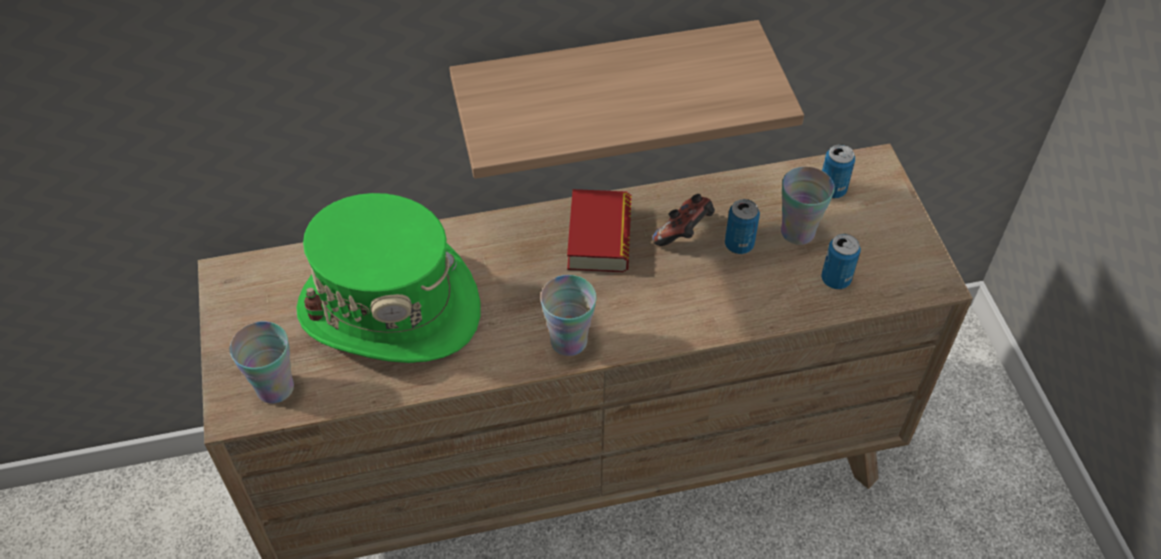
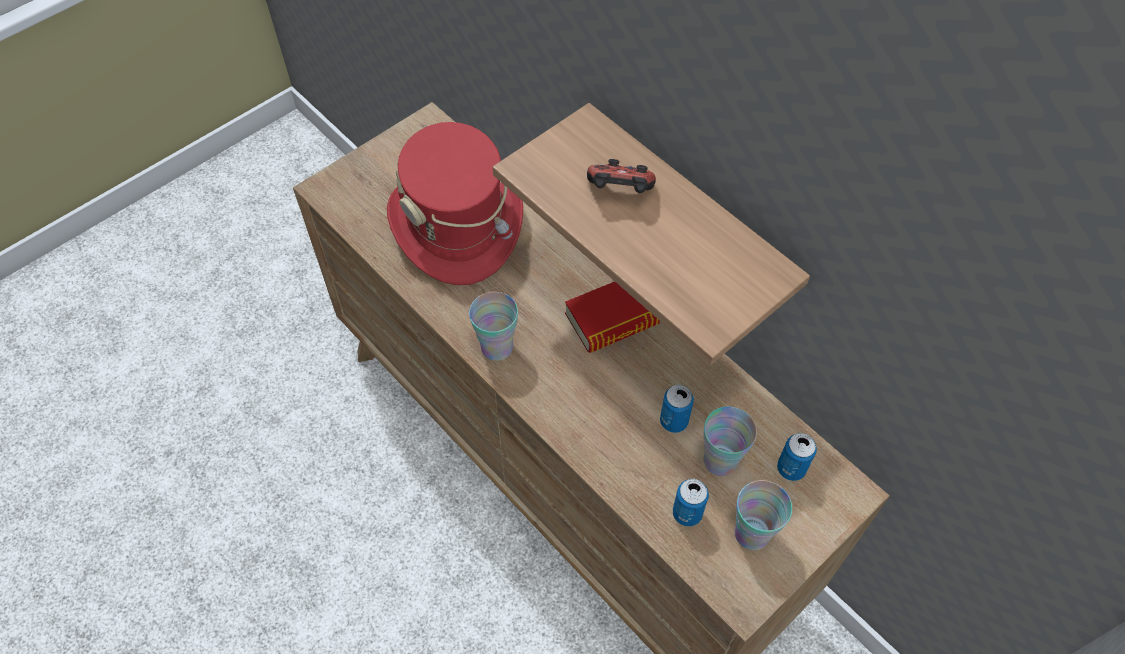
camera: 60 degrees right, 5 degrees up
cup [230,321,294,404] -> cup moved to [734,480,792,550]
green hat [296,193,480,363] -> red hat [387,122,523,285]
game controller [652,194,715,246] -> game controller moved to [587,159,656,193]

